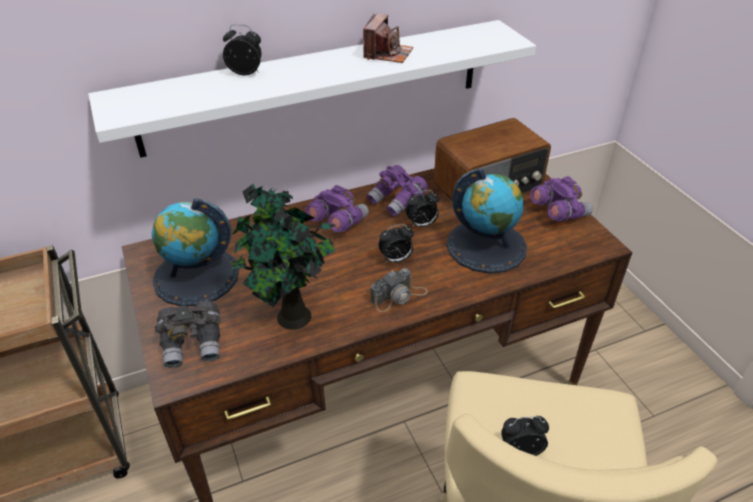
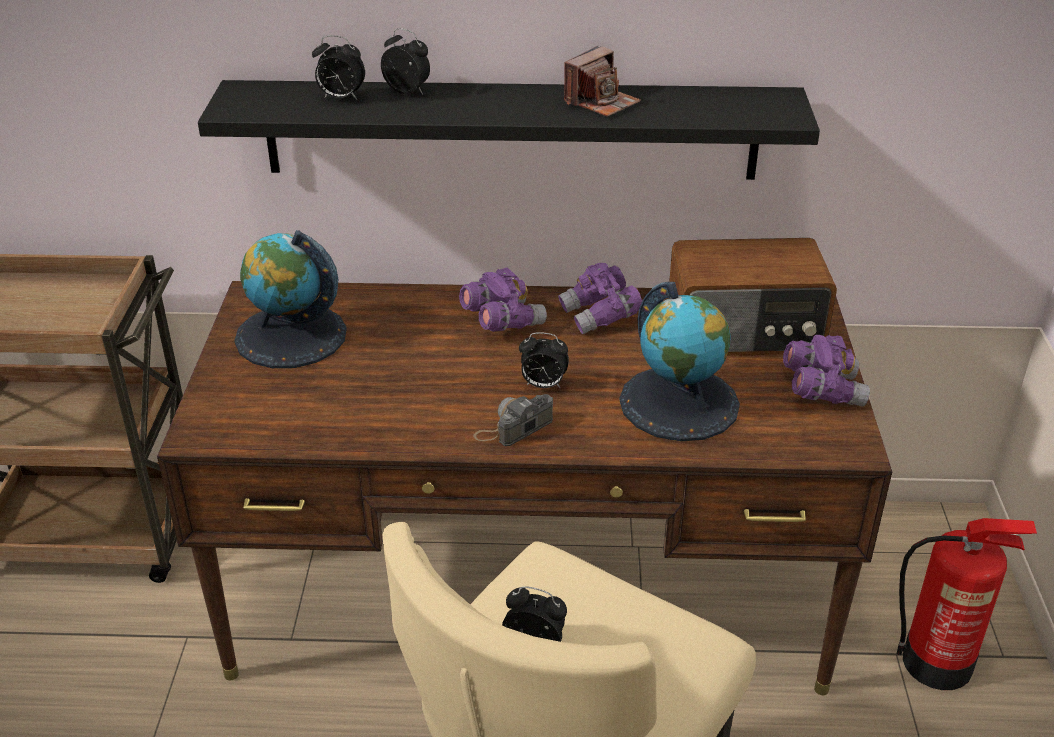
camera: 25 degrees right, 5 degrees down
white shelf [88,20,536,158] -> black shelf [198,80,820,180]
grey binoculars [155,301,221,368] -> none
potted plant [231,183,336,330] -> none
camera [370,268,428,312] -> camera turned 150 degrees clockwise [474,394,553,446]
alarm clock [406,190,439,228] -> alarm clock moved to [312,35,365,100]
none -> fire extinguisher [897,518,1037,690]

